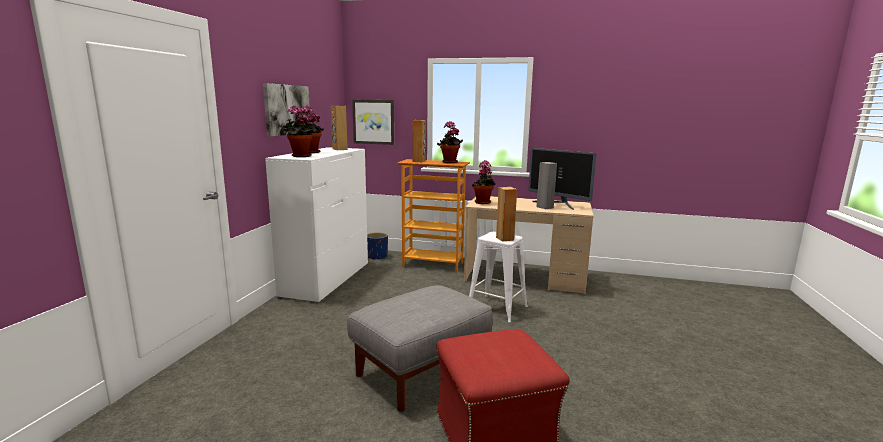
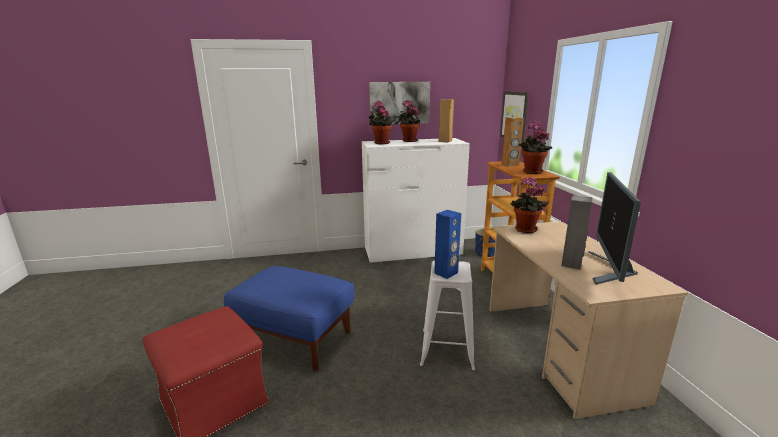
camera: 65 degrees right, 5 degrees up
grey ottoman [347,285,493,412] -> blue ottoman [224,266,355,371]
brown speaker [496,187,517,242] -> blue speaker [434,210,461,279]

